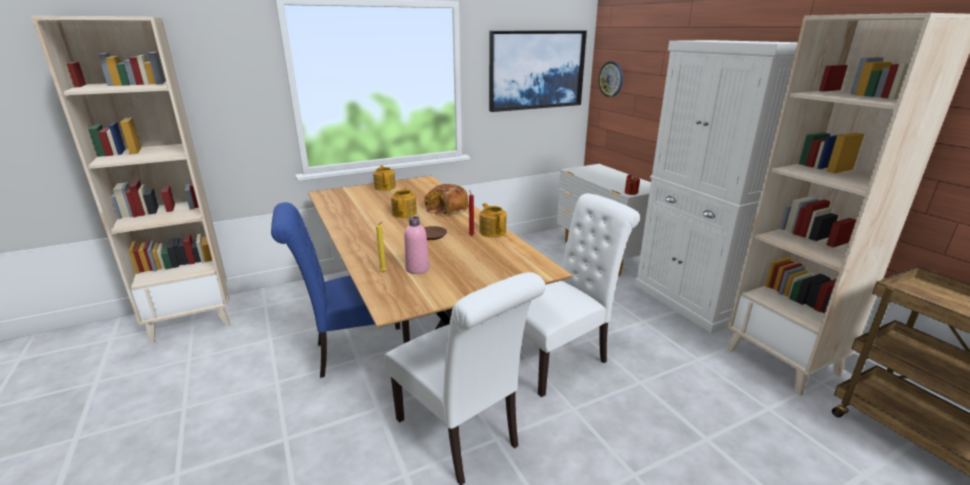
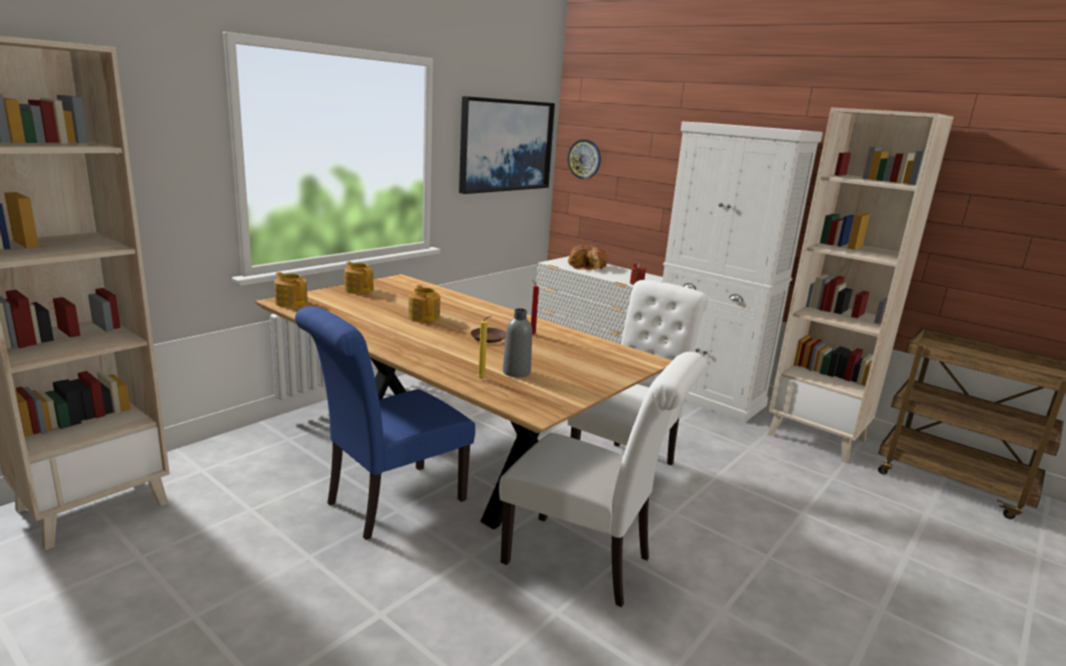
camera: 25 degrees left, 5 degrees down
pink bottle [404,216,429,274] -> grey bottle [503,308,532,377]
bread [424,184,469,215] -> bread moved to [568,245,607,270]
teapot [479,203,506,237] -> teapot moved to [274,272,308,308]

